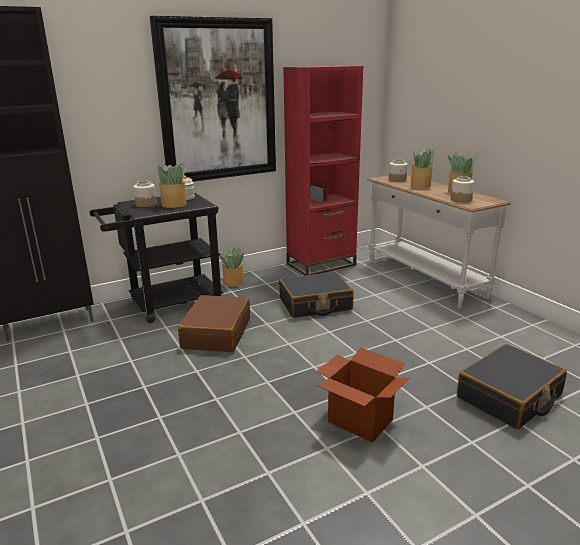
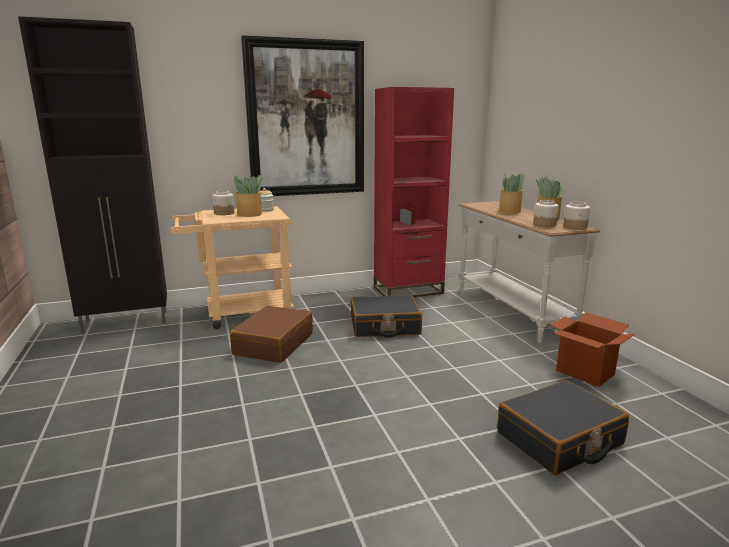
camera: 10 degrees right, 5 degrees down
black cart [89,192,223,323] -> beige cart [171,206,294,329]
potted plant [219,247,244,287] -> none
cardboard box [316,347,410,443] -> cardboard box moved to [550,312,635,387]
jar [389,160,408,182] -> jar moved to [563,202,590,230]

